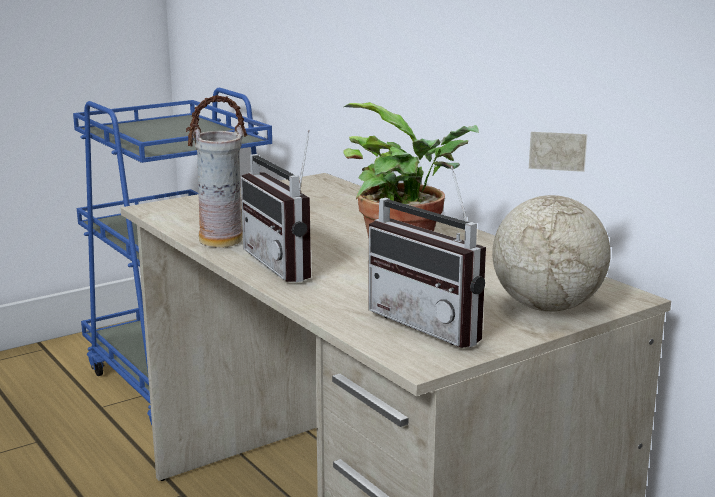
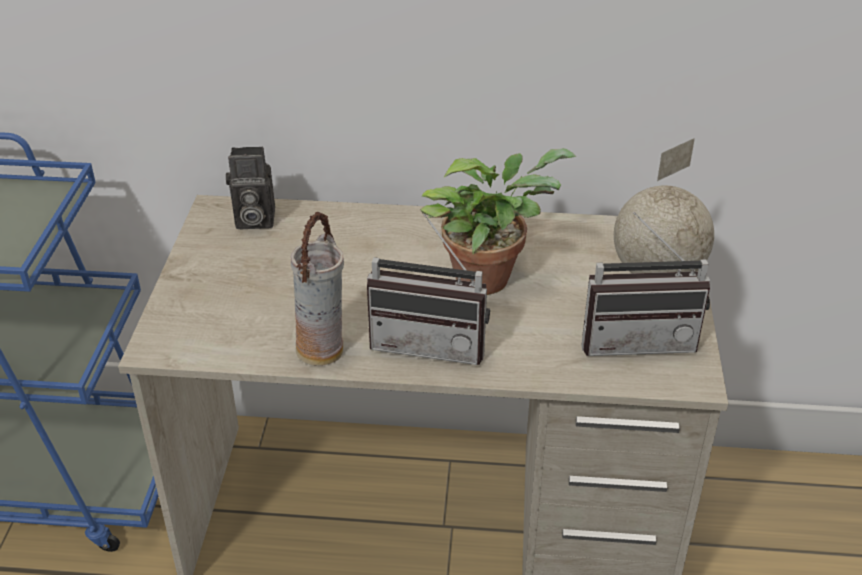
camera: 50 degrees left, 20 degrees up
none -> camera [226,146,275,229]

